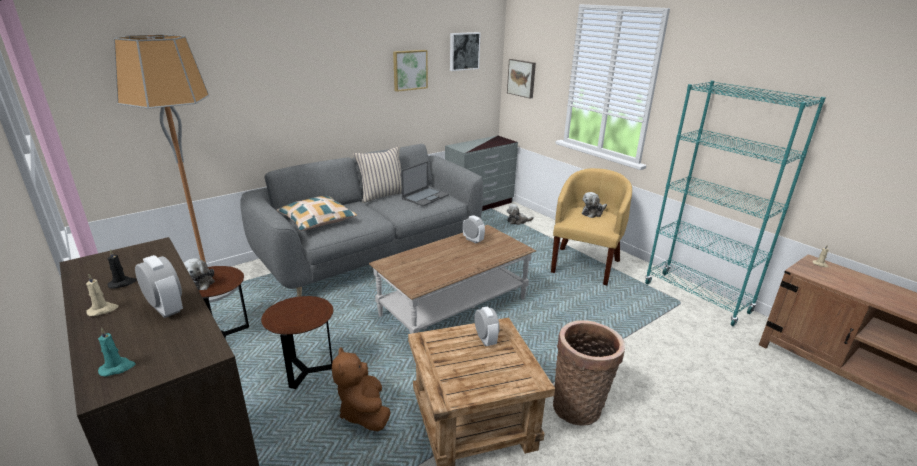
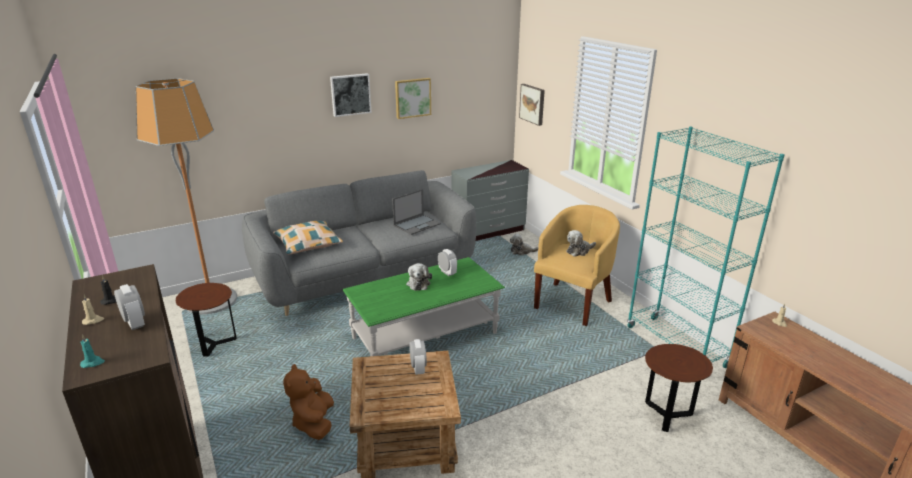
camera: 10 degrees right, 0 degrees up
plush toy [183,258,215,290] -> plush toy moved to [406,263,432,291]
brown side table [261,296,333,389] -> brown side table moved to [645,344,713,432]
beige pillow [353,146,402,203] -> none
brown coffee table [369,225,536,334] -> green coffee table [342,257,505,356]
picture [450,32,481,71] -> picture moved to [330,73,372,117]
basket [553,320,625,426] -> none

